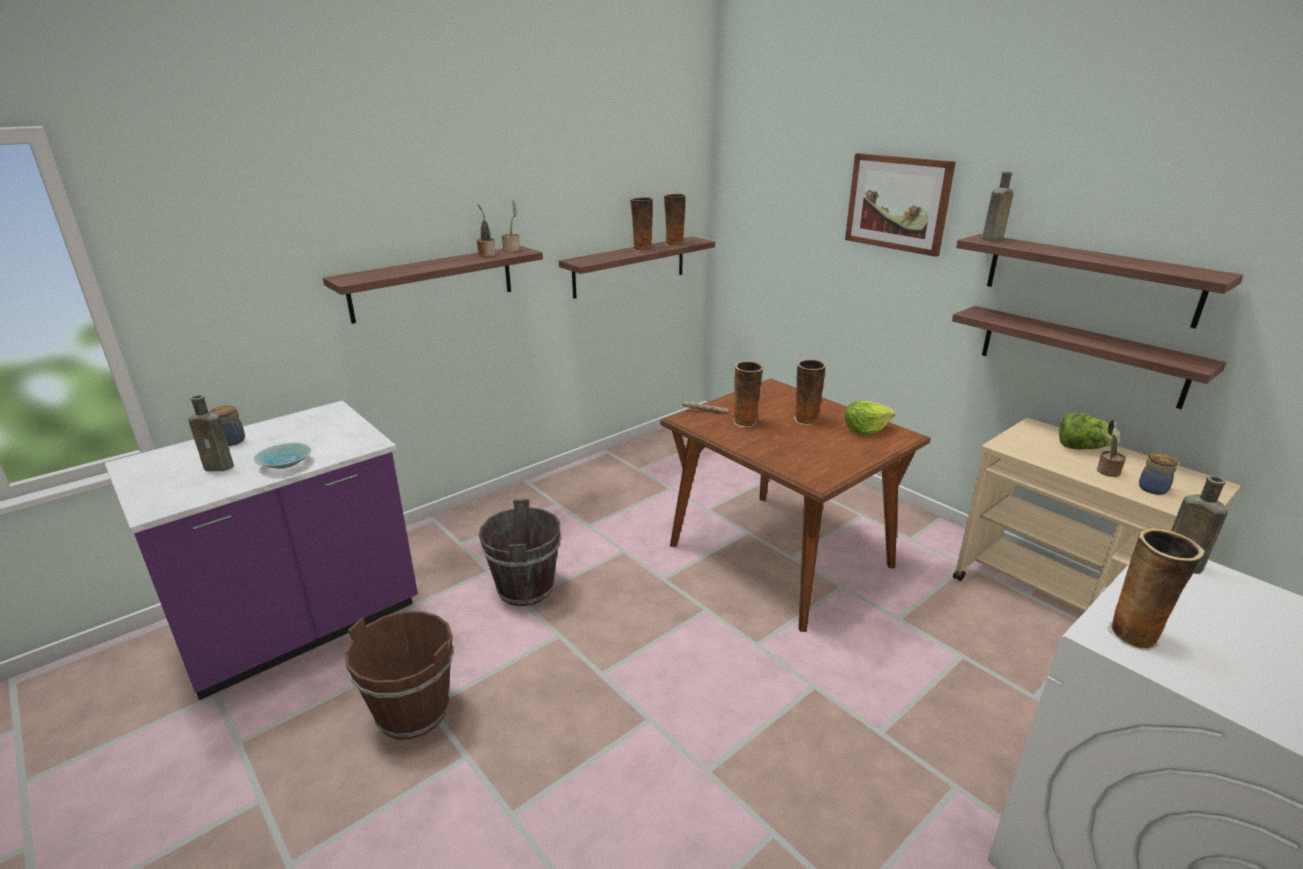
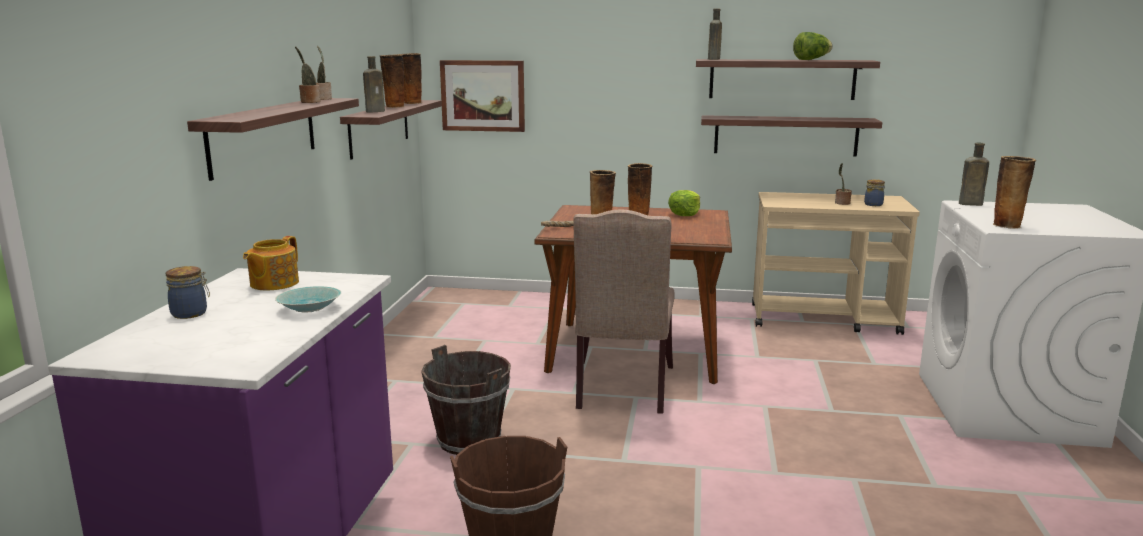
camera: 40 degrees left, 10 degrees down
brown bottle [188,395,234,471] -> brown bottle moved to [363,56,385,112]
picture [845,153,956,257] -> picture moved to [440,60,525,132]
lettuce [1059,412,1120,449] -> lettuce moved to [793,32,833,60]
none -> teapot [243,236,299,290]
none -> beige chair [573,210,675,414]

